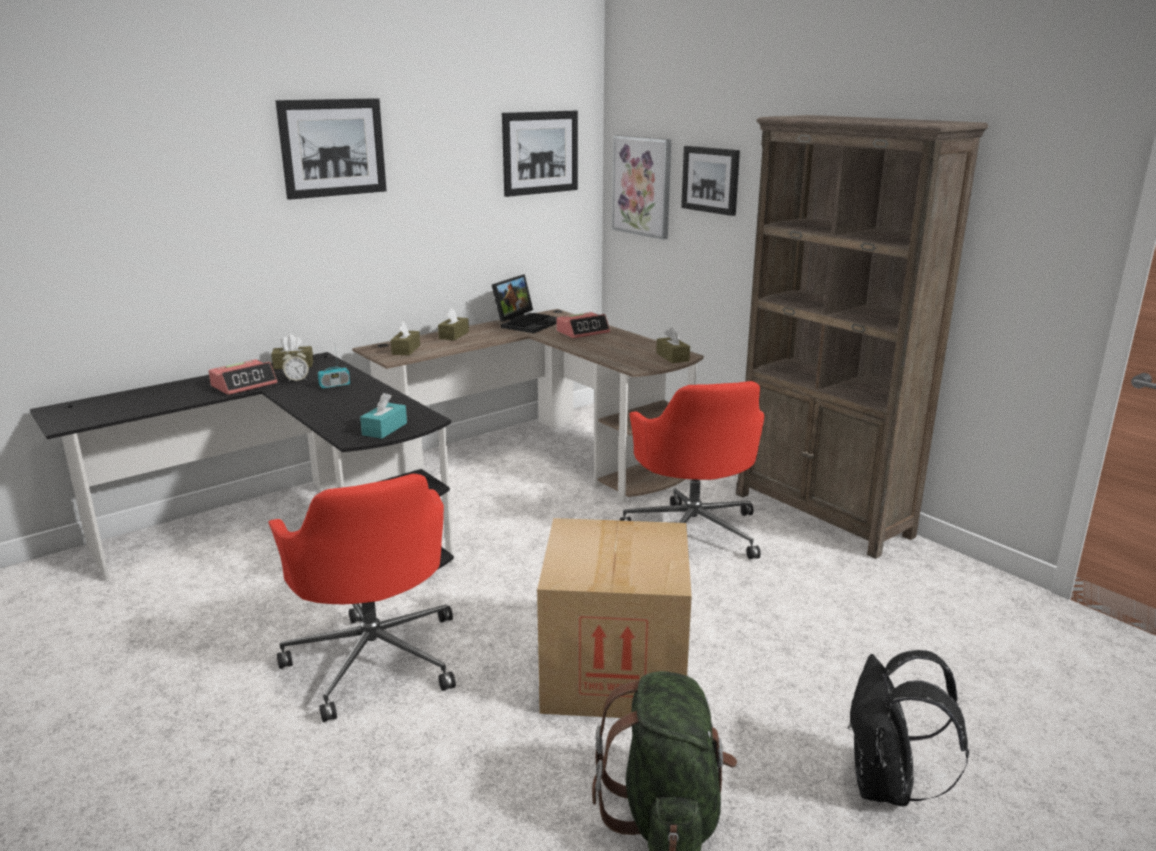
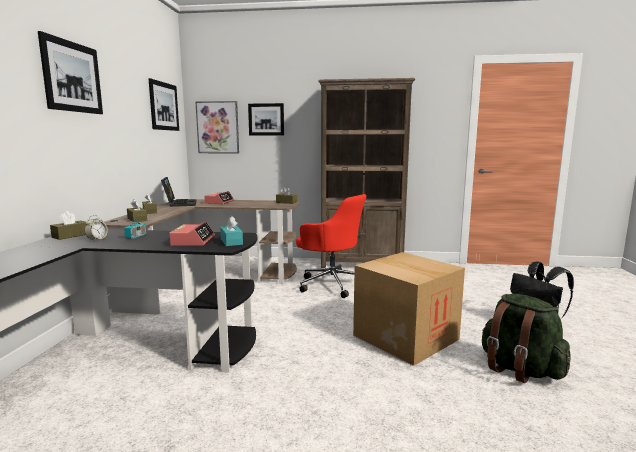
camera: 45 degrees left, 10 degrees down
alarm clock [209,359,277,395] -> alarm clock moved to [169,221,215,246]
red office chair [268,474,456,722] -> none

